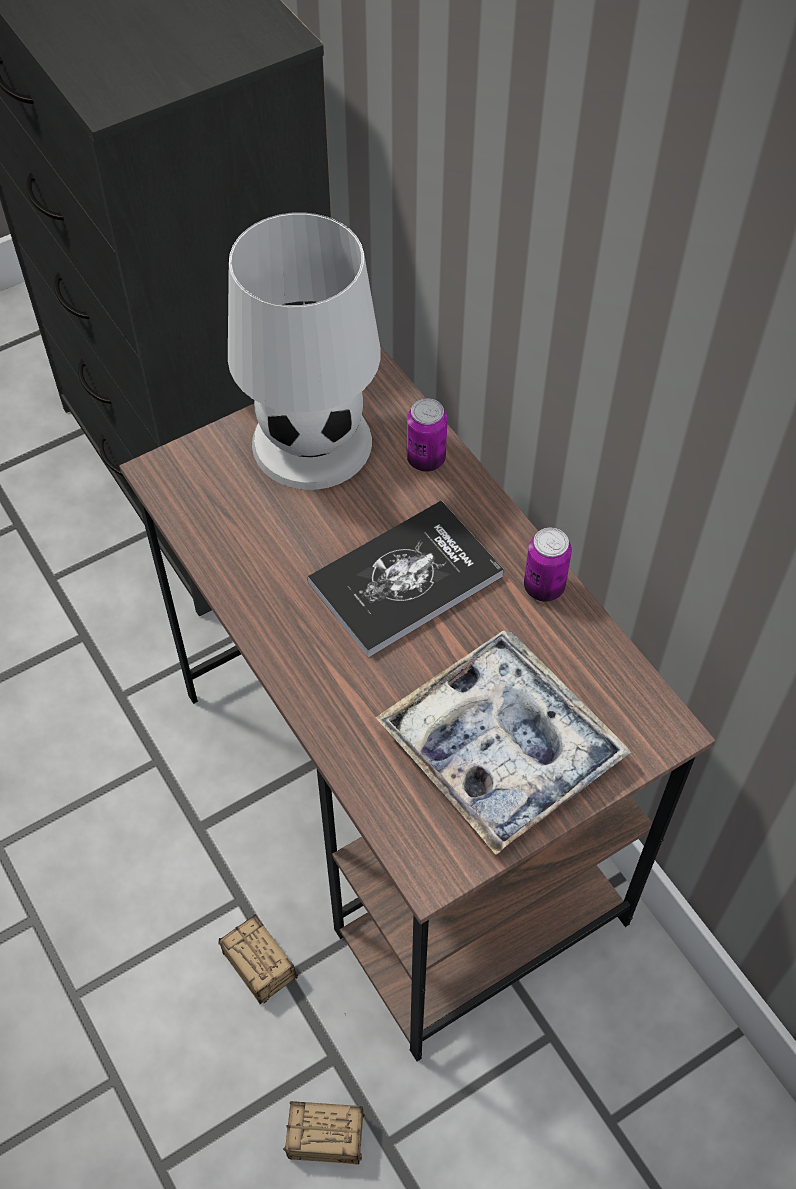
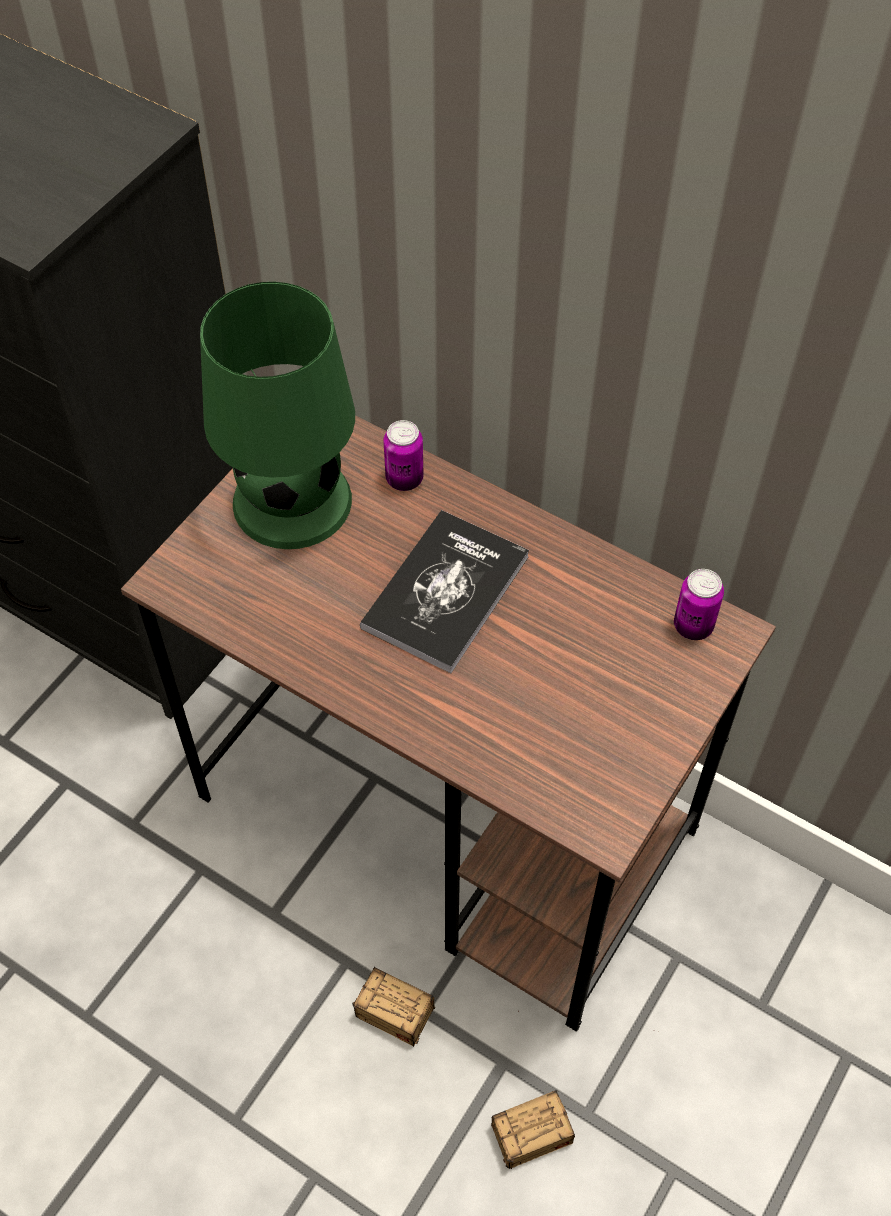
camera: 25 degrees left, 0 degrees up
white table lamp [228,212,381,490] -> green table lamp [200,282,355,549]
tray [375,630,631,855] -> none
can [524,528,572,602] -> can moved to [674,569,724,640]

